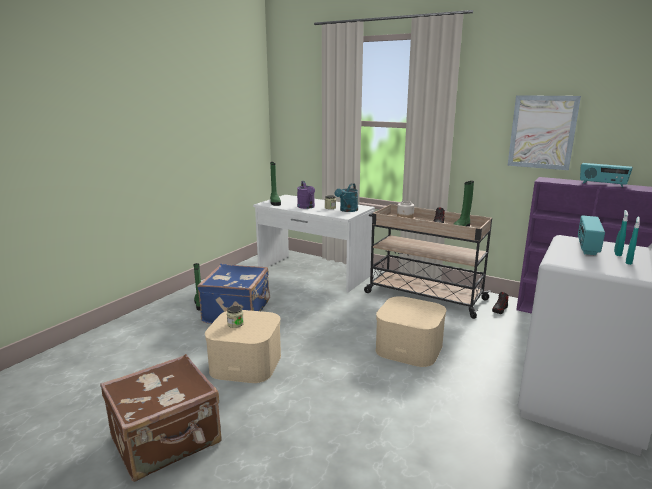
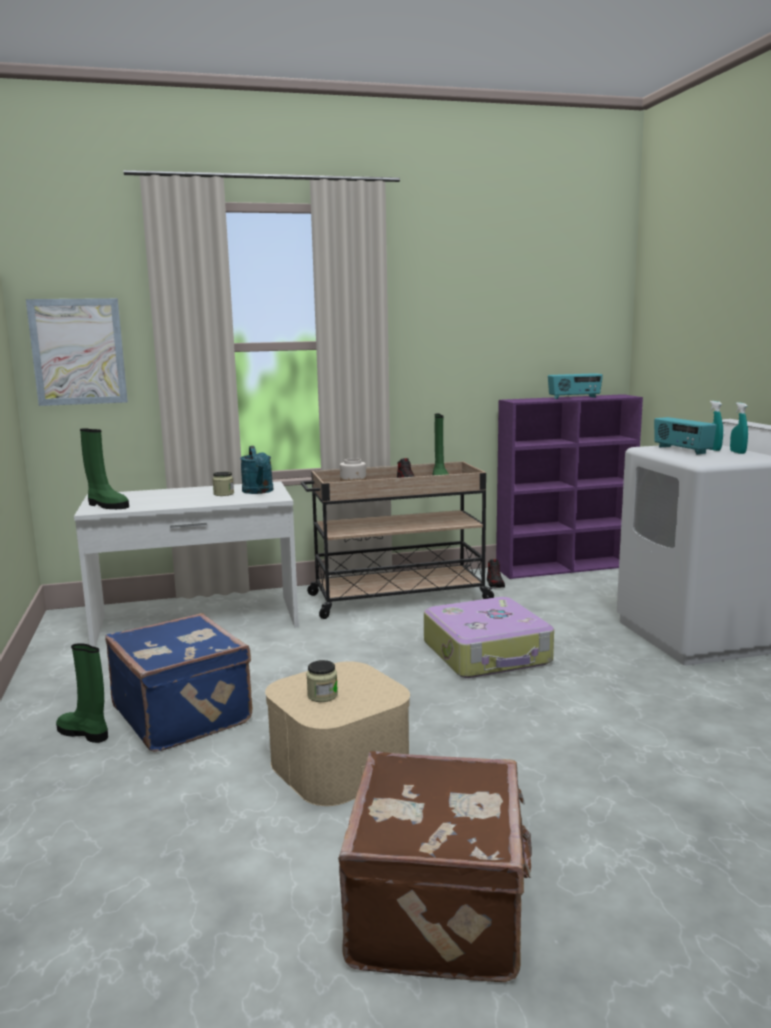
camera: 45 degrees left, 5 degrees down
purple watering can [297,181,315,209] -> none
beige storage box [375,296,446,367] -> suitcase [424,597,554,678]
picture [508,95,581,170] -> picture moved to [26,298,128,406]

